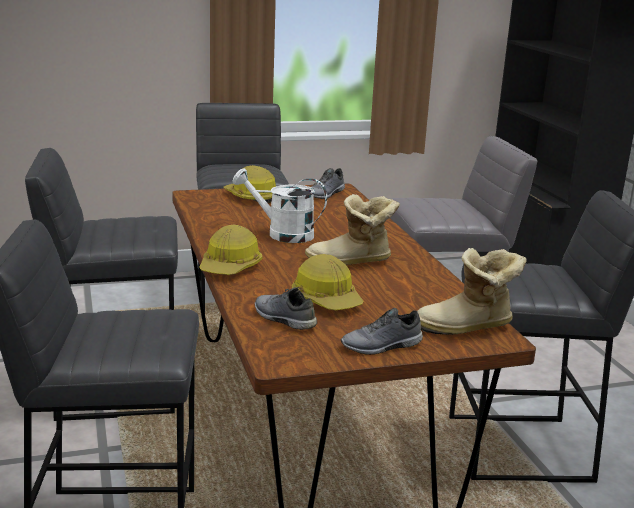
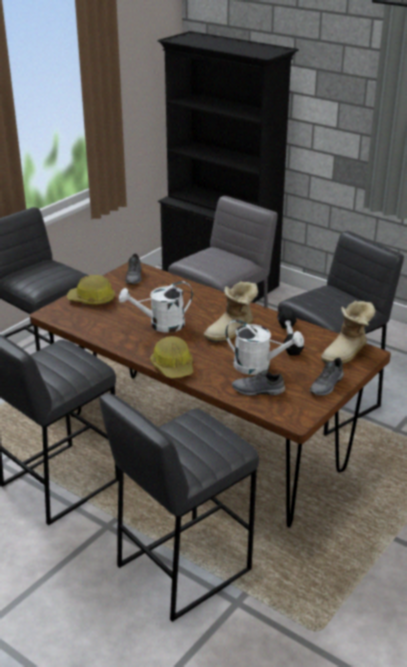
camera: 35 degrees left, 10 degrees up
hard hat [292,254,363,310] -> white watering can [225,320,304,375]
none -> black dumbbell [277,308,304,356]

